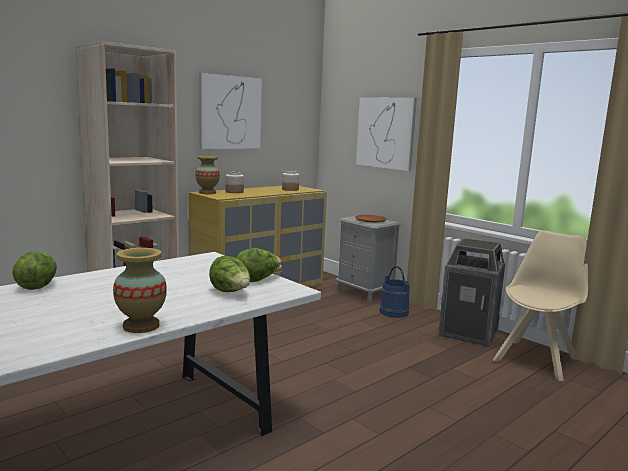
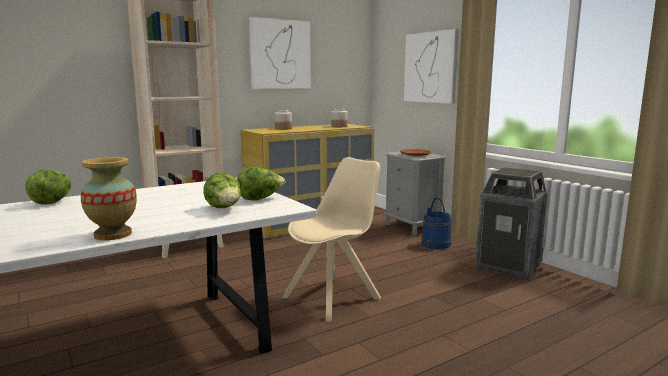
camera: 10 degrees right, 0 degrees up
vase [195,156,220,194] -> none
beige chair [493,230,588,381] -> beige chair moved to [281,157,381,321]

